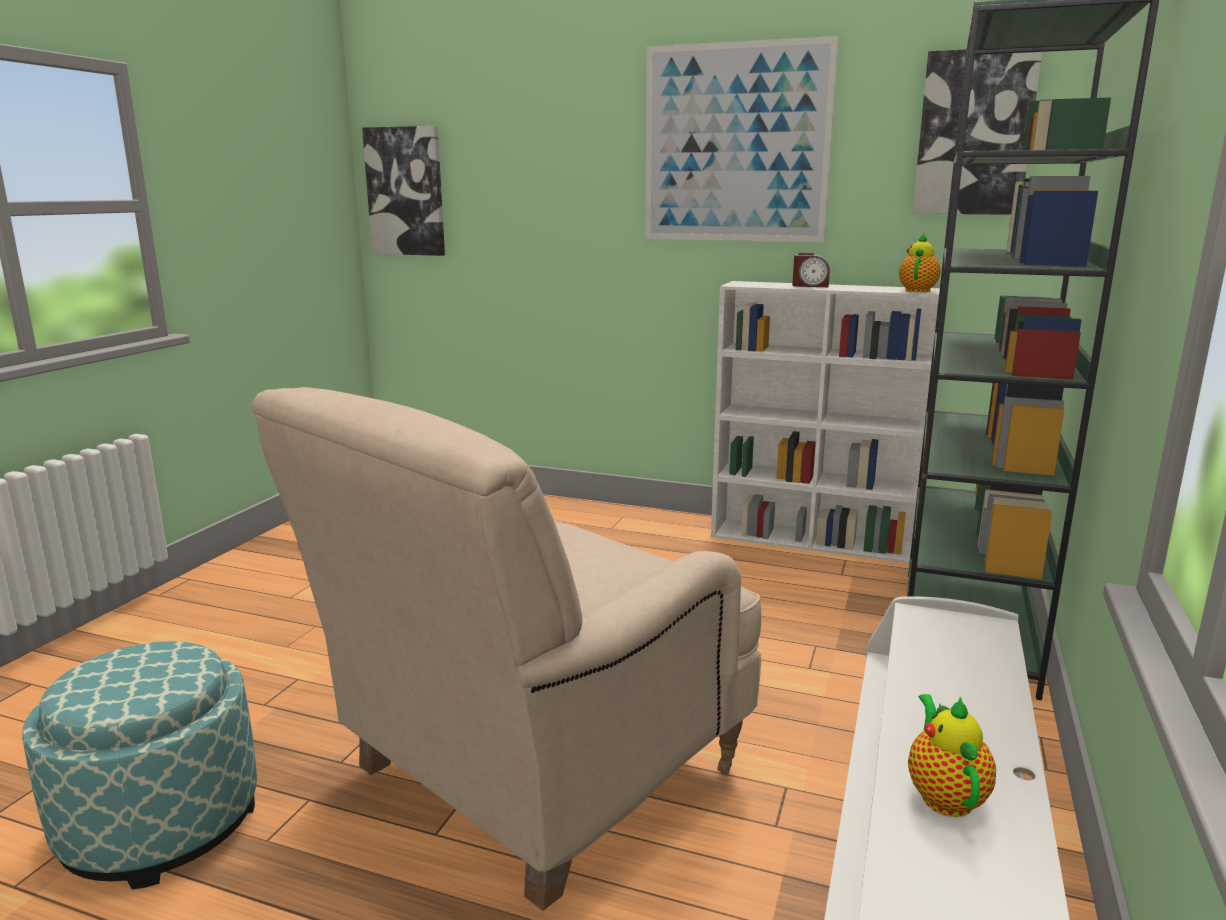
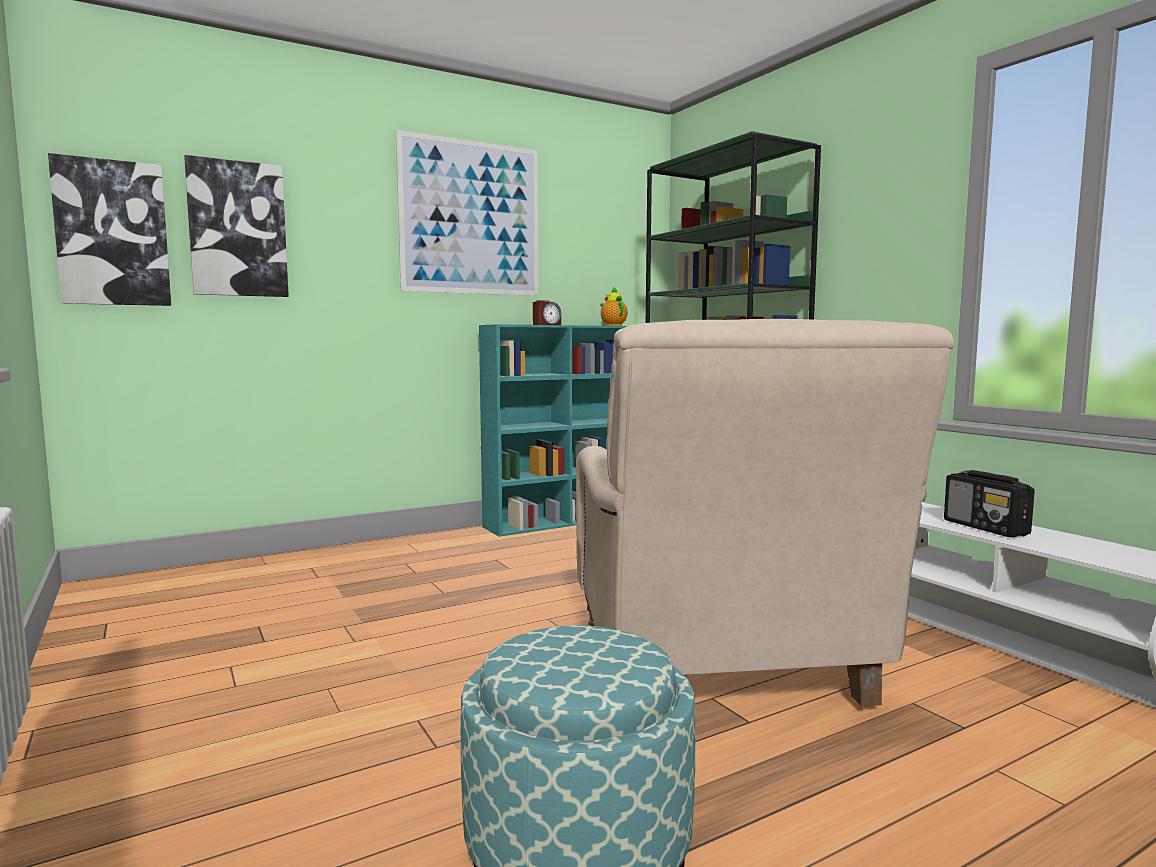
camera: 50 degrees left, 10 degrees down
white bookcase [711,281,940,564] -> turquoise bookcase [479,324,627,537]
teapot [908,694,996,817] -> radio [944,470,1035,538]
picture [912,49,1042,215] -> picture moved to [184,155,289,297]

